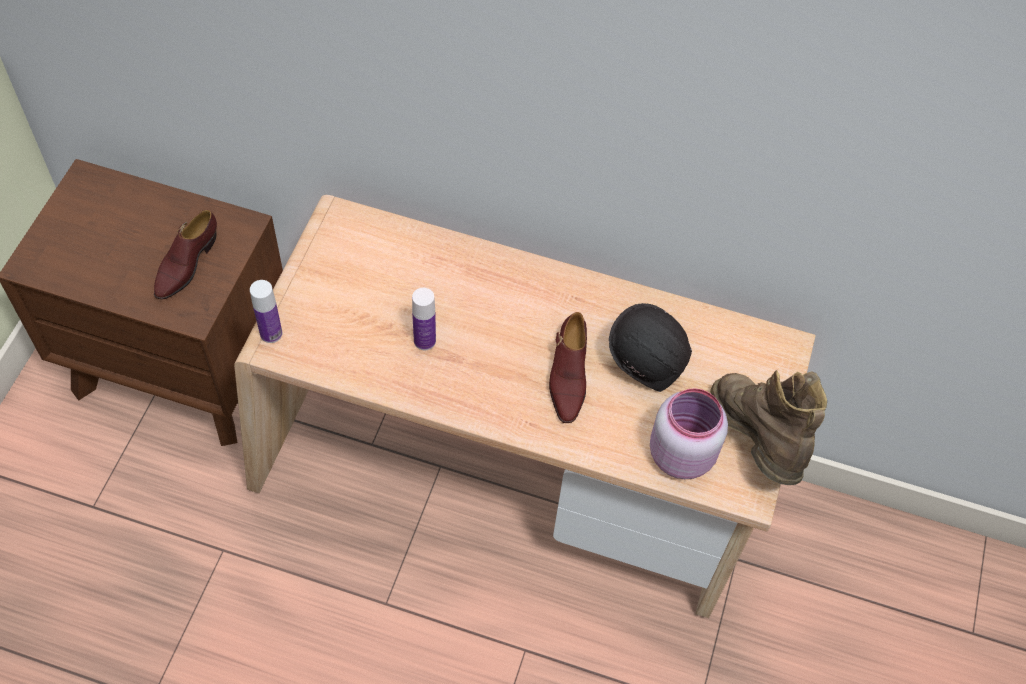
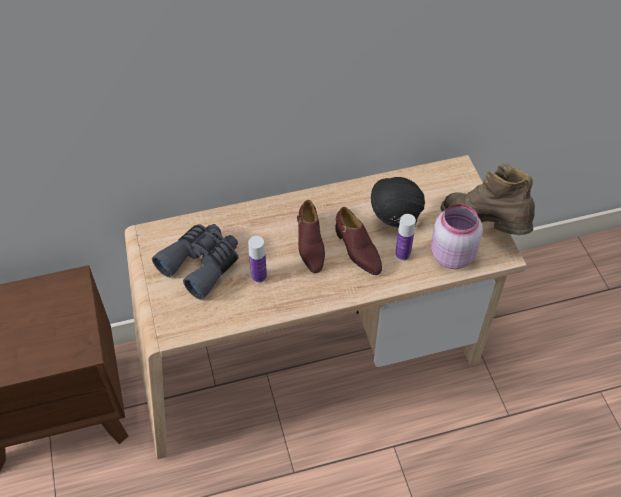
camera: 30 degrees left, 5 degrees down
brown shoe [154,210,217,300] -> brown shoe moved to [297,200,325,273]
bottle [250,280,282,343] -> bottle moved to [395,214,416,261]
none -> grey binoculars [152,224,239,300]

